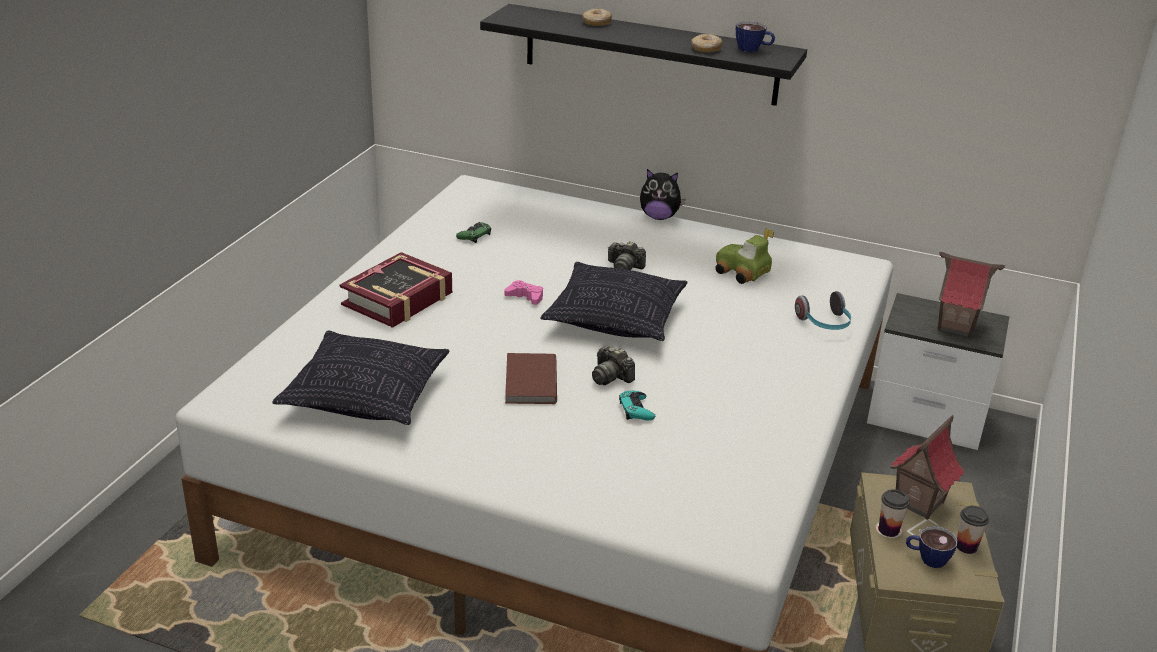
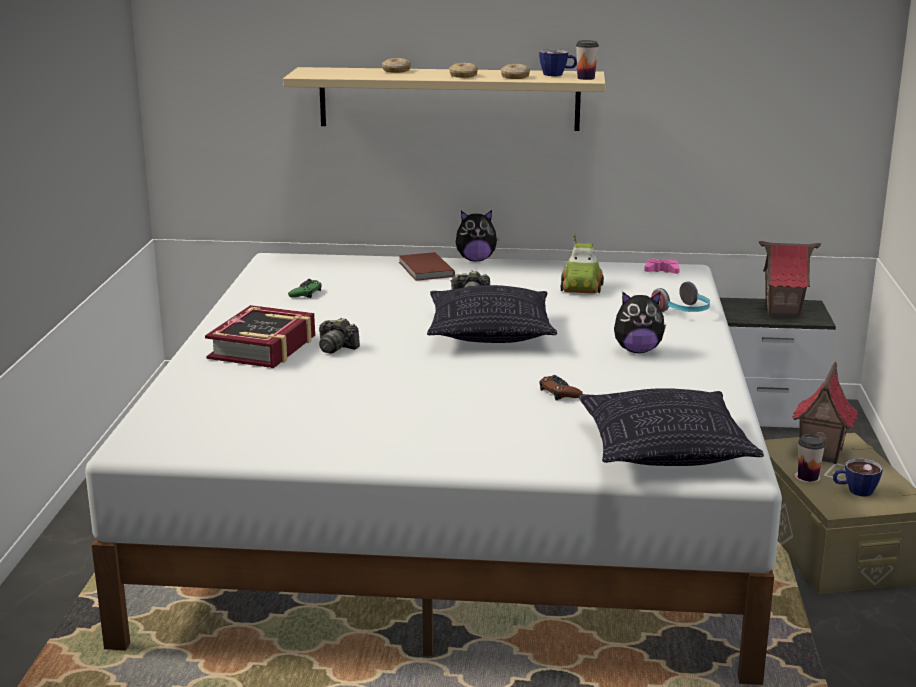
camera: 15 degrees left, 10 degrees down
pillow [272,330,449,425] -> pillow moved to [579,388,764,466]
black shelf [480,4,807,106] -> beige shelf [283,67,605,131]
pink game controller [504,280,543,305] -> pink game controller moved to [644,259,680,274]
brown book [505,353,557,404] -> brown book moved to [399,252,455,281]
camera [592,346,635,385] -> camera moved to [319,318,360,354]
turquoise game controller [619,391,655,420] -> brown game controller [539,375,583,401]
toy car [715,228,774,284] -> toy car turned 105 degrees counterclockwise [561,233,604,294]
cup [957,506,989,554] -> cup moved to [576,40,599,80]
none -> donut [449,63,478,78]
none -> plush toy [614,292,666,353]

